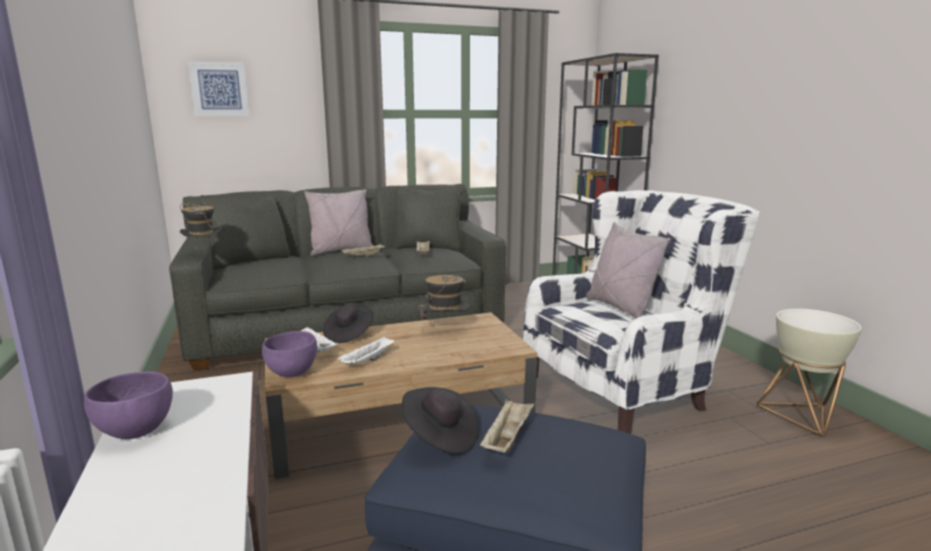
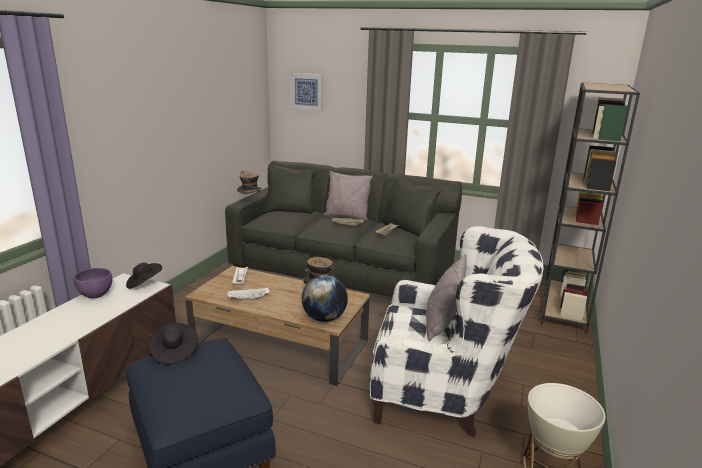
camera: 40 degrees right, 5 degrees up
purple bowl [262,331,317,377] -> none
black hat [323,305,374,343] -> black hat moved to [126,262,162,289]
beige tray [480,399,535,453] -> none
none -> globe [302,275,348,322]

